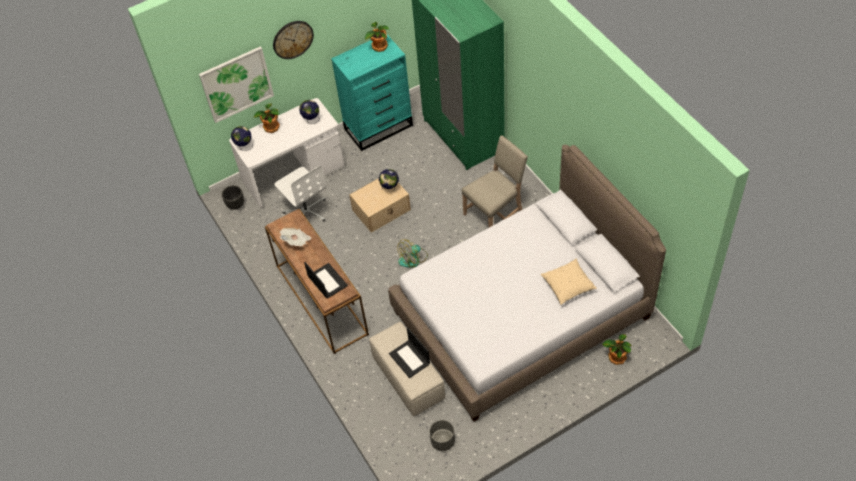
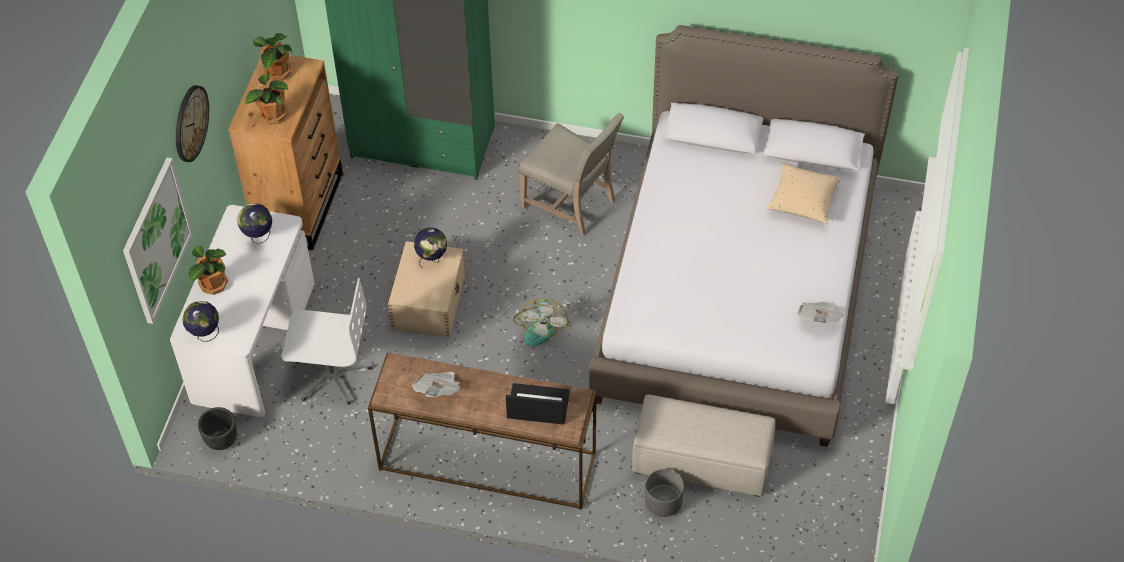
camera: 50 degrees left, 0 degrees up
turquoise dresser [331,33,413,151] -> brown dresser [228,55,343,251]
laptop [389,327,430,378] -> none
grey planter [429,420,455,451] -> grey planter moved to [645,469,684,517]
beige chair [461,135,528,227] -> beige chair turned 120 degrees clockwise [518,113,624,236]
potted plant [602,334,631,365] -> potted plant moved to [245,74,288,125]
none -> newspaper [797,301,844,324]

